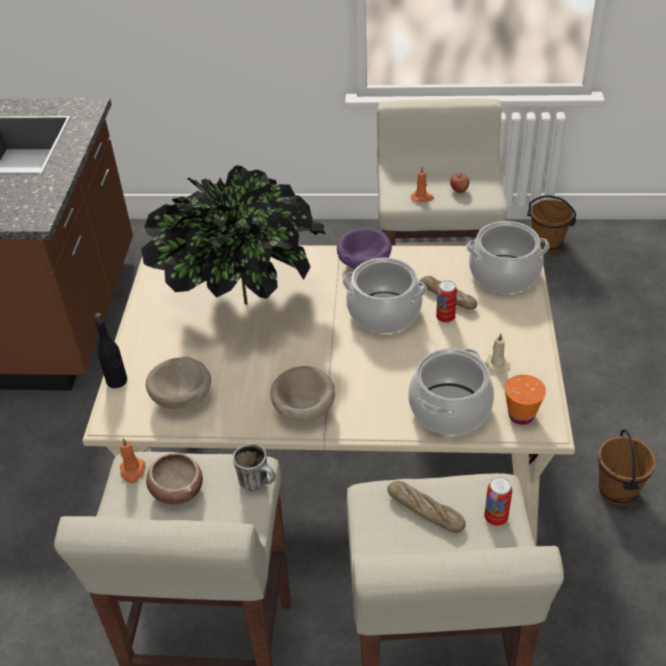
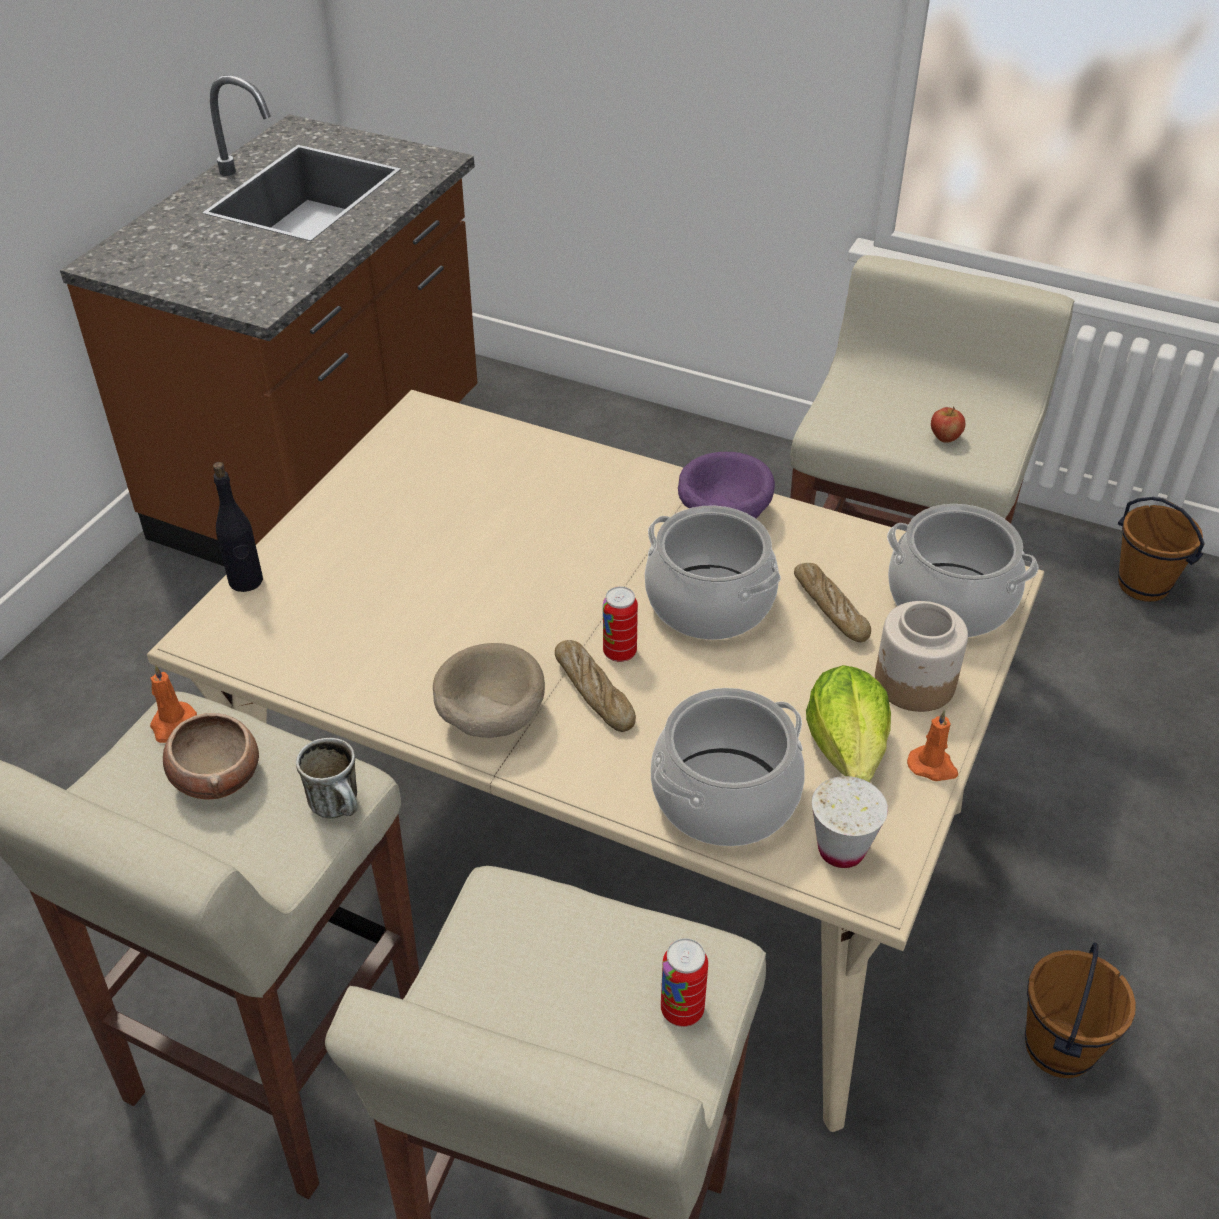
camera: 20 degrees right, 0 degrees up
potted plant [141,165,326,305] -> none
beige bowl [146,357,211,409] -> none
bread [387,481,466,533] -> bread moved to [555,640,636,732]
orange candle [411,166,434,202] -> orange candle moved to [907,710,958,781]
can [436,280,457,323] -> can moved to [603,586,638,662]
beige candle [485,333,510,374] -> lettuce [806,665,891,783]
orange cup [505,375,546,425] -> white cup [812,776,888,868]
none -> jar [875,601,968,712]

